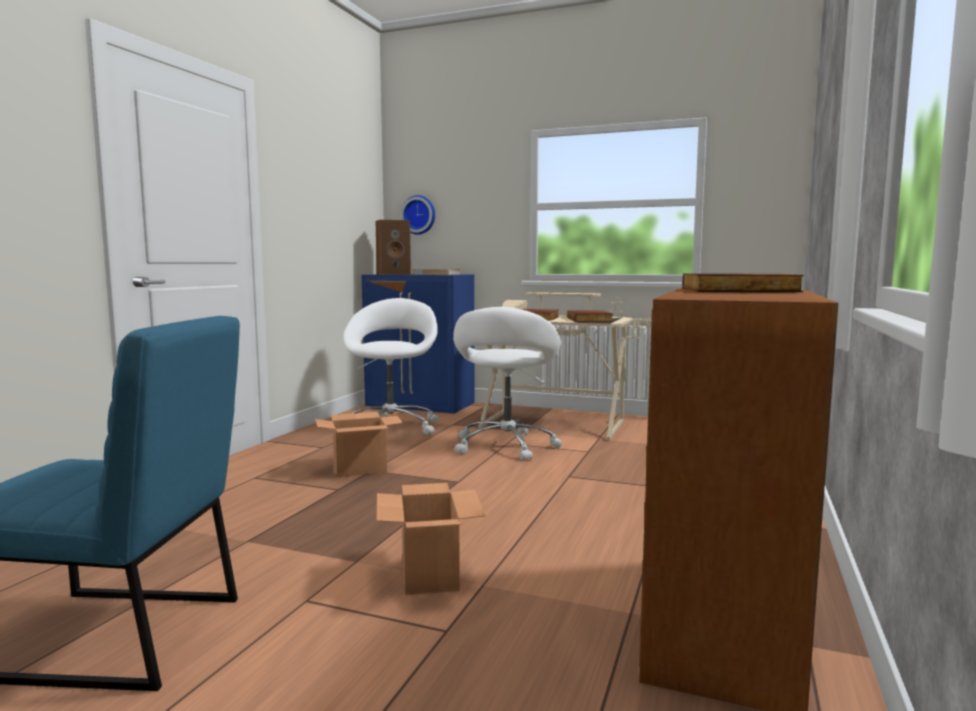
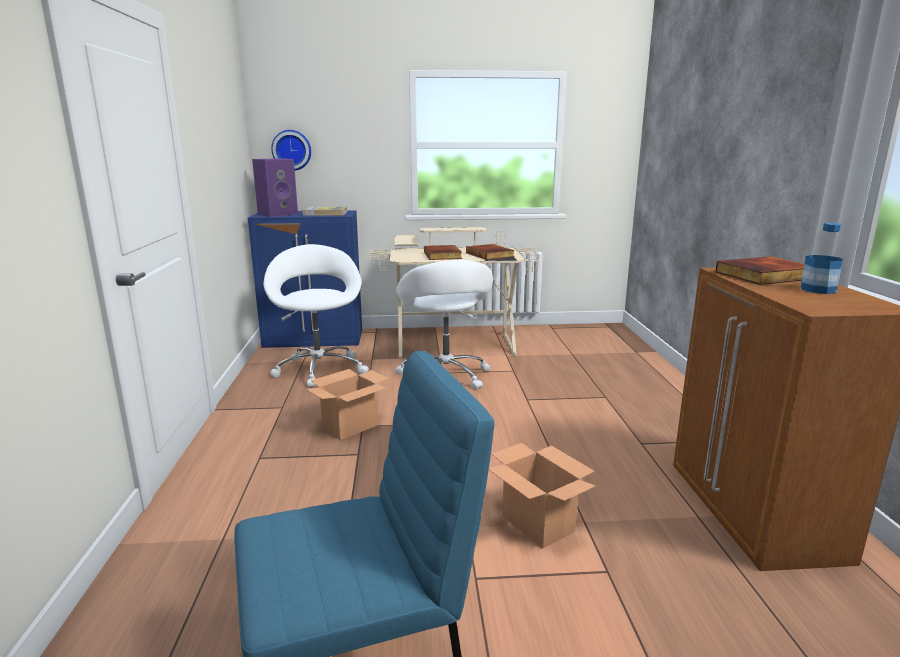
camera: 25 degrees left, 10 degrees up
brown speaker [376,220,411,275] -> purple speaker [252,158,298,217]
none -> bottle [801,223,843,294]

